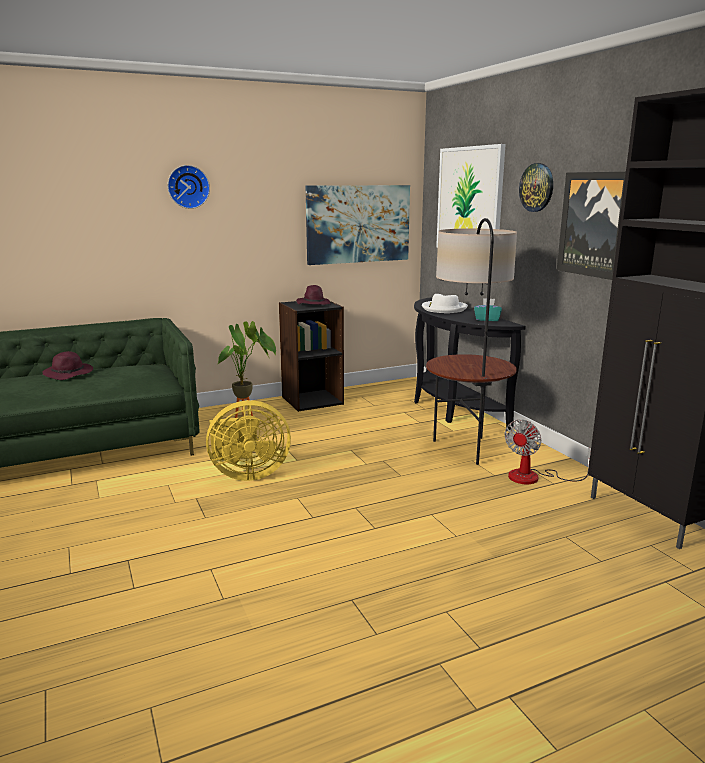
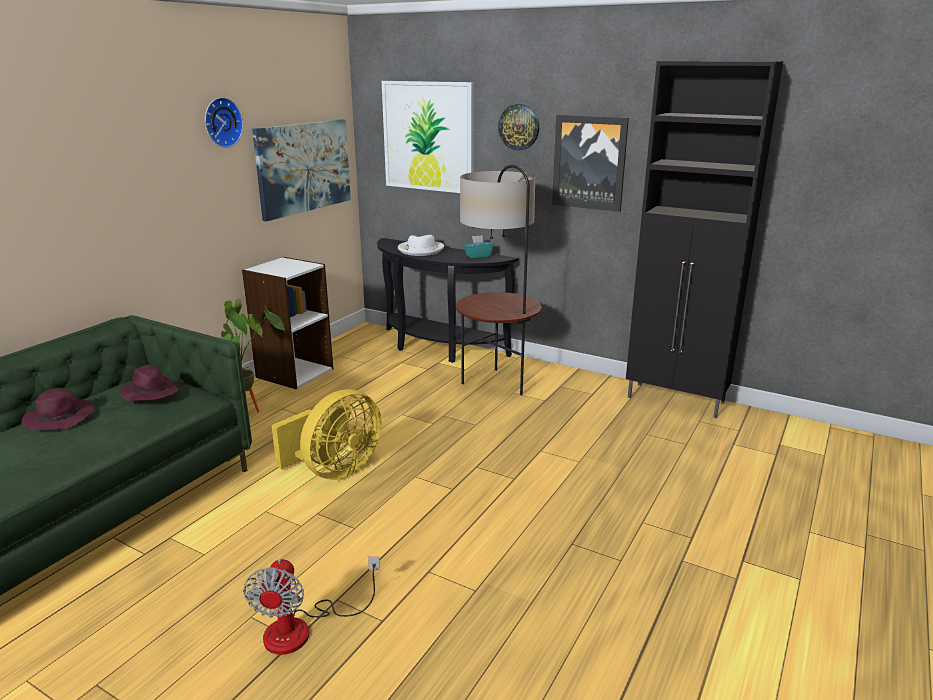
camera: 35 degrees left, 5 degrees up
wall clock [167,165,210,209] -> wall clock moved to [205,97,243,148]
black bookcase [279,301,344,412] -> white bookcase [242,257,333,389]
purple hat [296,285,330,305] -> purple hat moved to [119,365,179,402]
fan [504,419,591,484] -> fan moved to [243,556,380,655]

